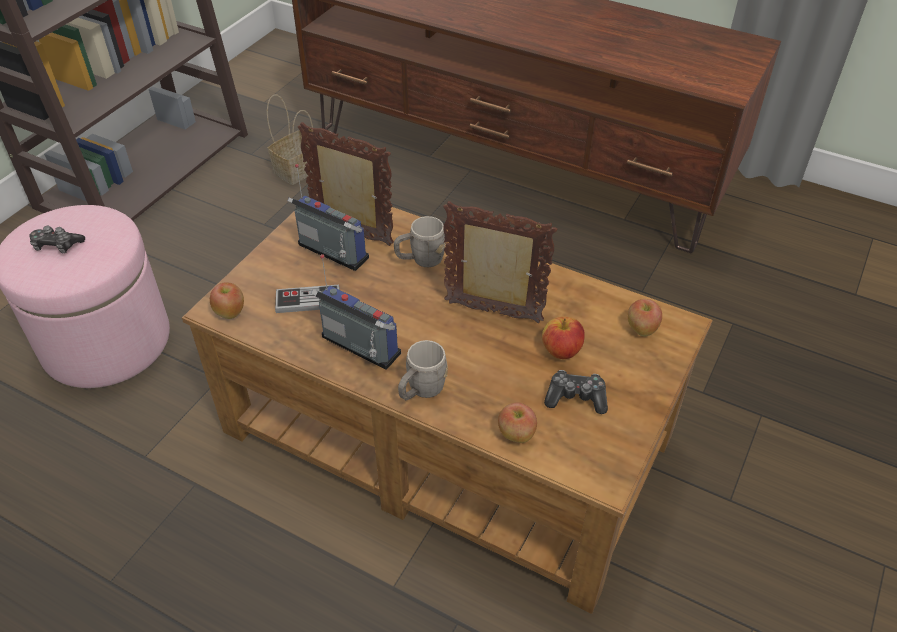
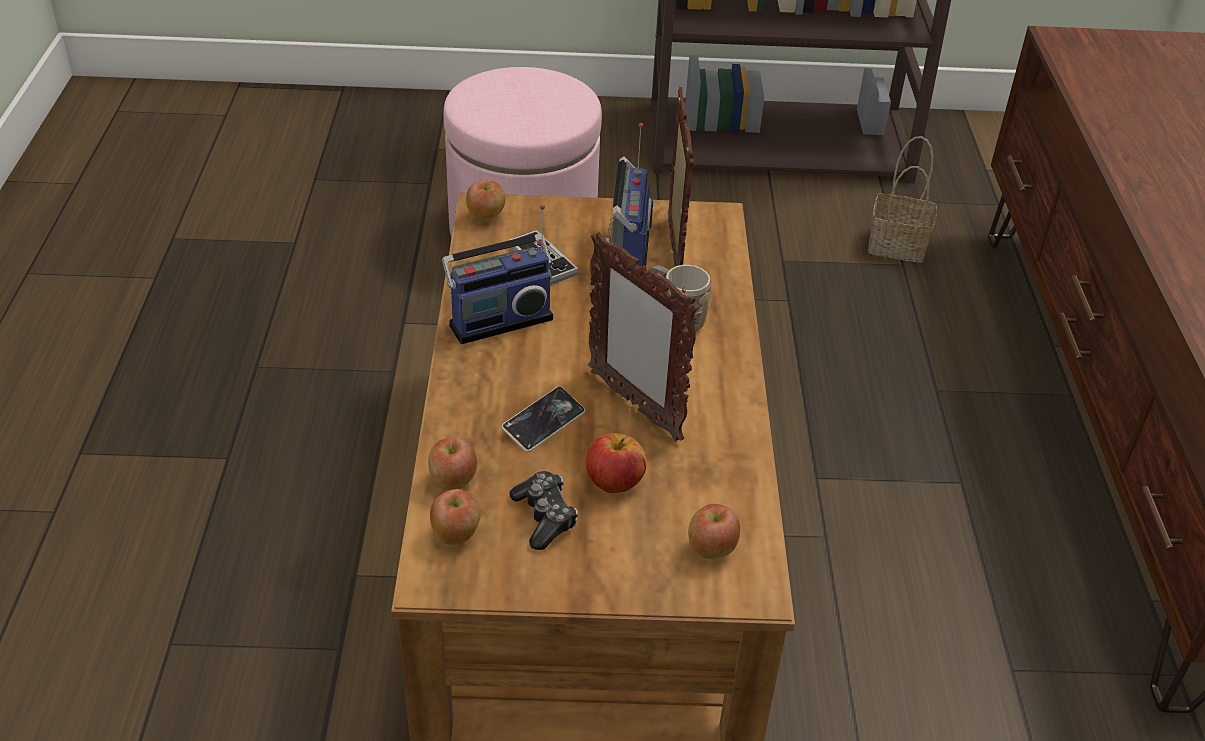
camera: 60 degrees right, 5 degrees down
game controller [29,226,85,253] -> none
radio [311,254,401,370] -> radio turned 60 degrees clockwise [442,204,553,344]
grey mug [398,340,448,400] -> none
picture frame [443,201,557,323] -> picture frame turned 150 degrees clockwise [588,232,699,441]
none -> apple [430,489,481,545]
none -> phone [502,387,585,452]

